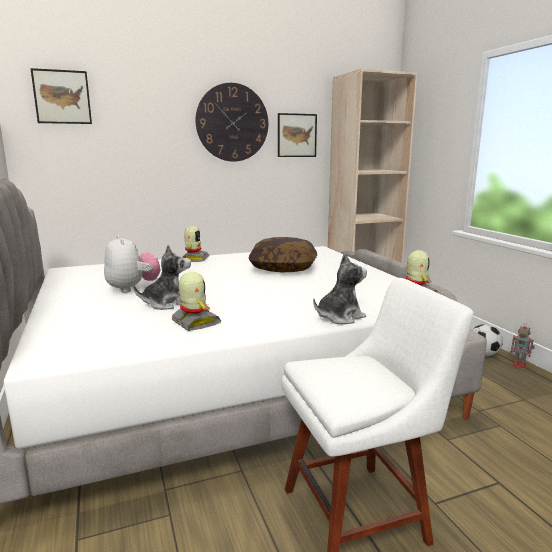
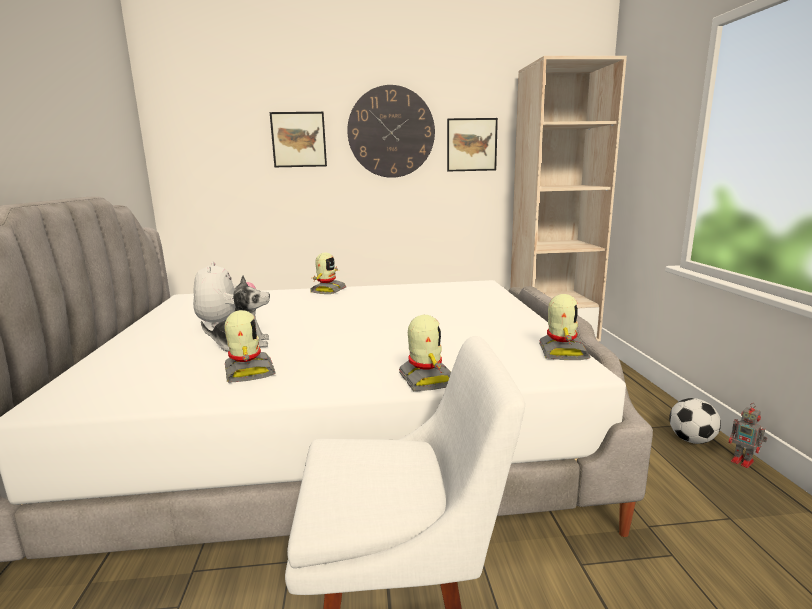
camera: 15 degrees right, 0 degrees up
picture [30,68,92,124] -> picture moved to [270,112,327,167]
pillow [249,237,317,272] -> none
plush toy [313,253,367,324] -> toy robot [399,315,451,391]

